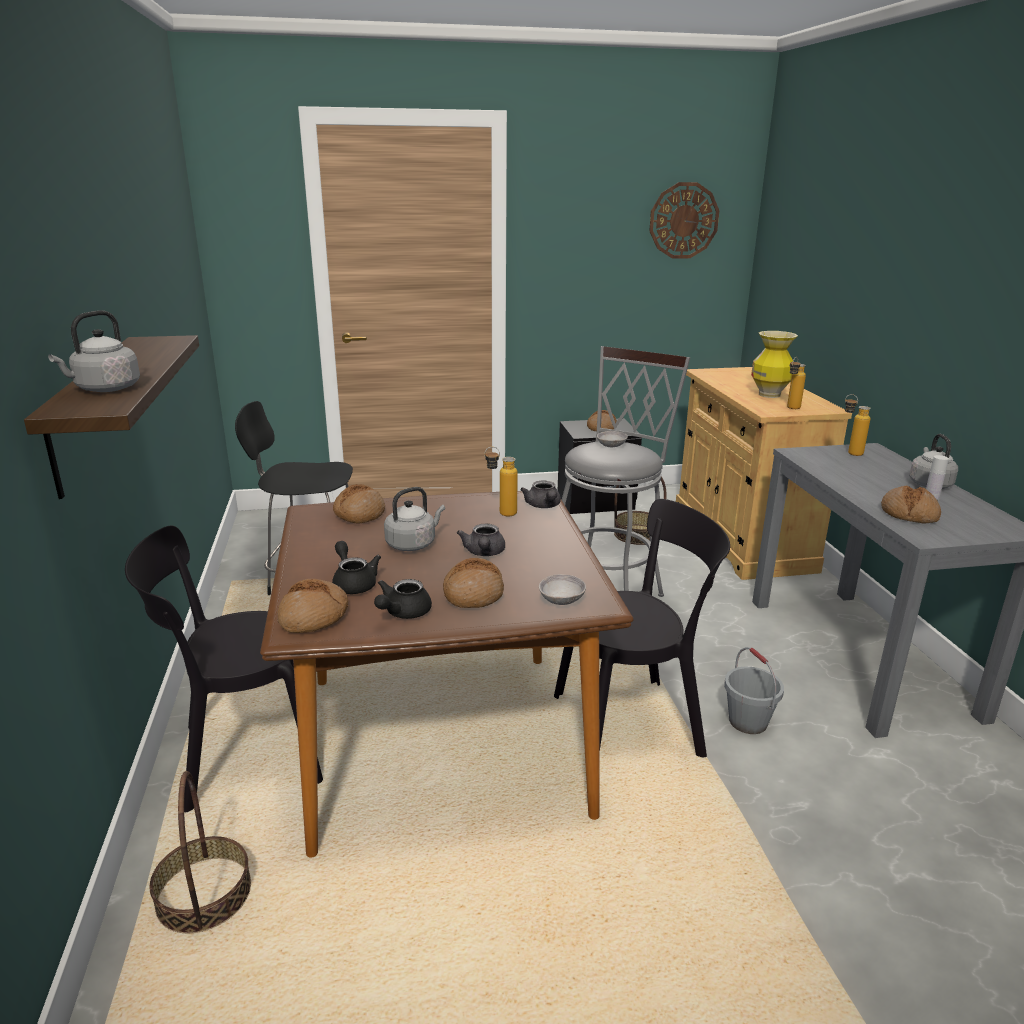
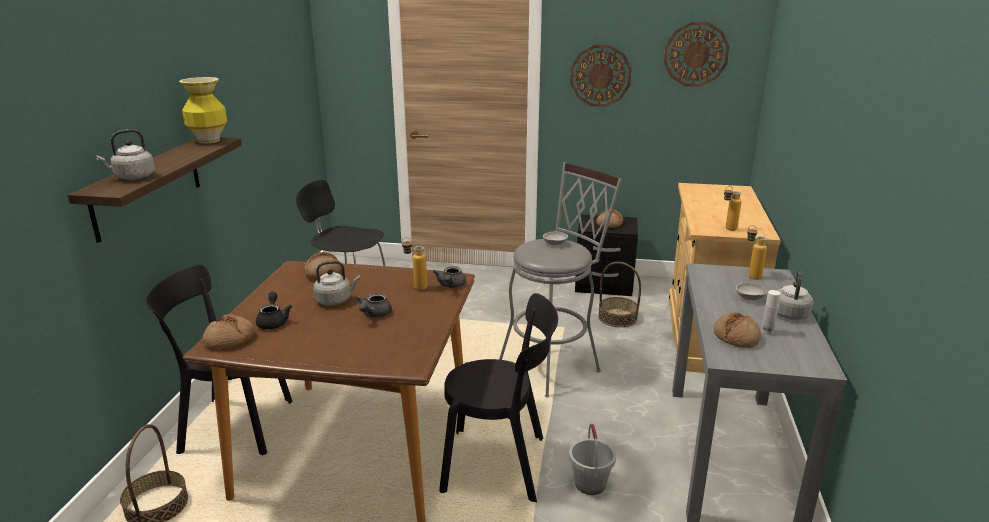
camera: 20 degrees right, 0 degrees up
black teapot [374,579,432,619] -> none
bread [443,558,504,608] -> none
grey bowl [539,574,586,605] -> grey bowl moved to [736,282,767,300]
vase [751,331,798,398] -> vase moved to [179,77,227,143]
none -> wall clock [570,45,632,107]

